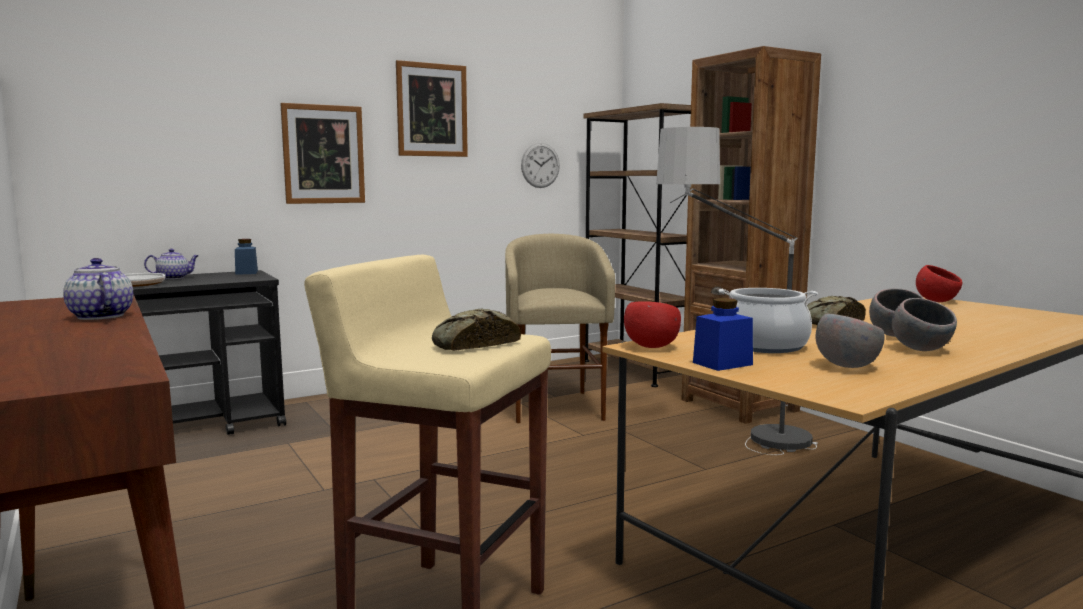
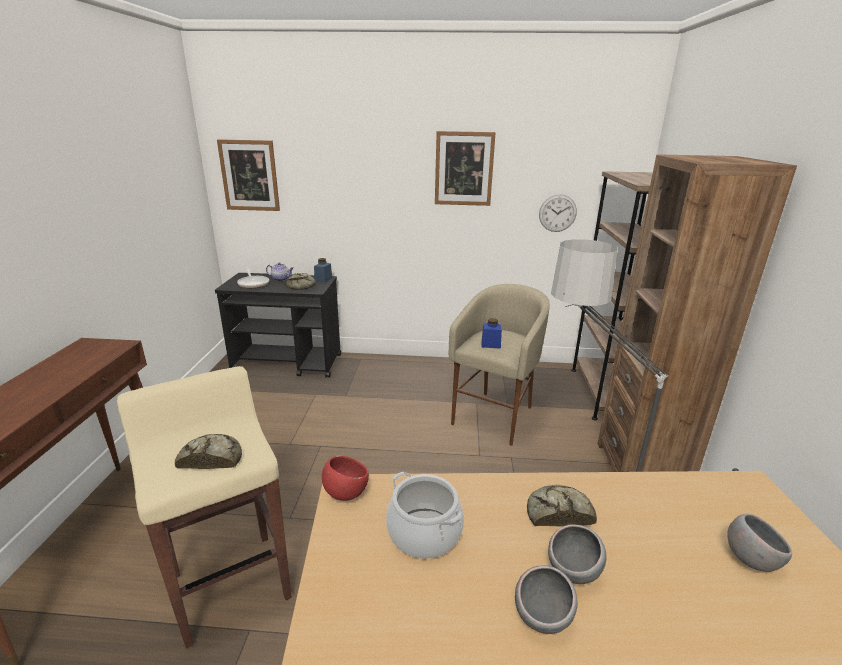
camera: 35 degrees right, 15 degrees up
teapot [63,258,133,320] -> none
picture [280,103,365,204] -> picture moved to [217,139,280,211]
blue jar [693,298,753,371] -> blue jar moved to [482,318,502,349]
grey bowl [815,314,885,368] -> grey bowl moved to [727,514,792,572]
red bowl [916,265,962,302] -> none
none -> bread [285,273,316,290]

